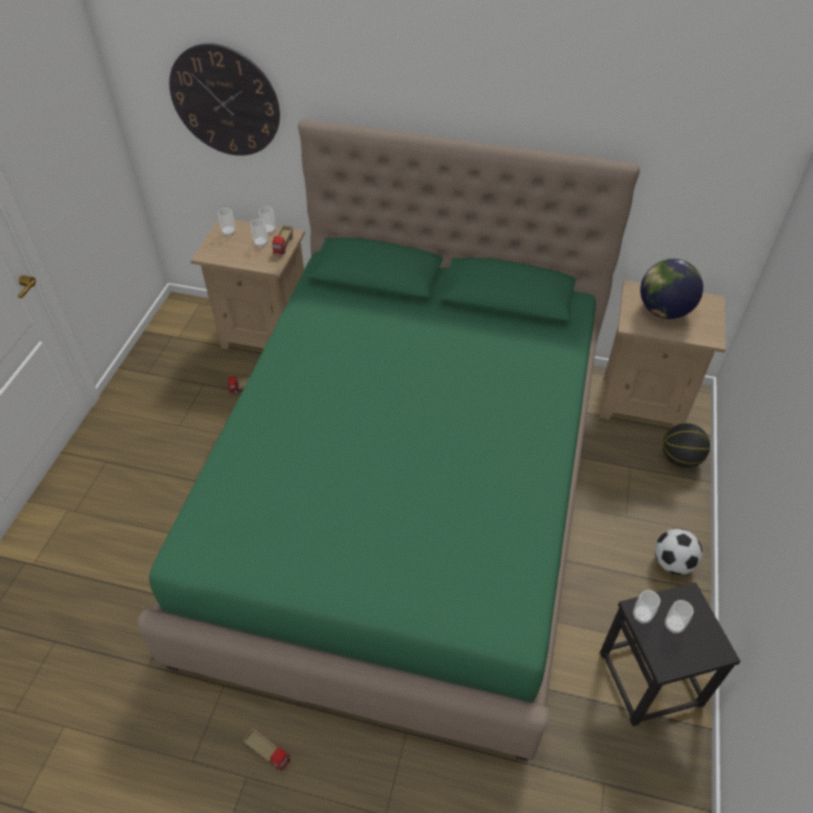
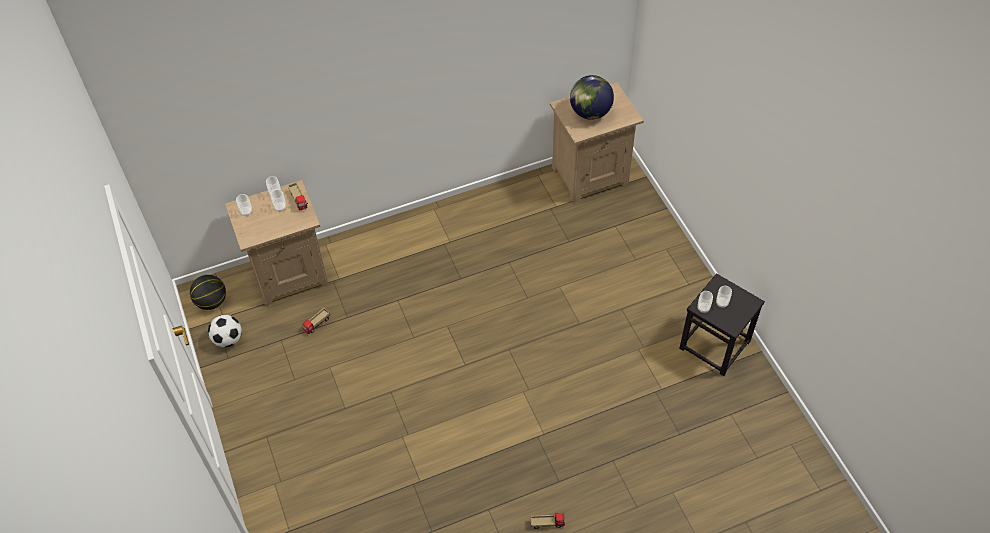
camera: 35 degrees left, 5 degrees up
green bed [137,119,640,761] -> none
wall clock [169,43,280,156] -> none
football [655,529,702,575] -> football moved to [208,315,242,347]
basketball [663,423,710,468] -> basketball moved to [190,275,226,310]

